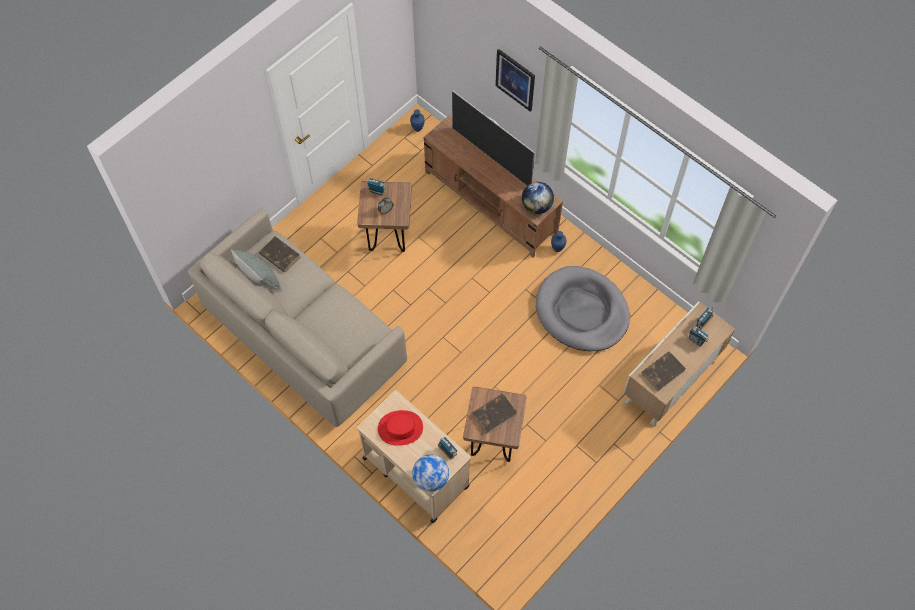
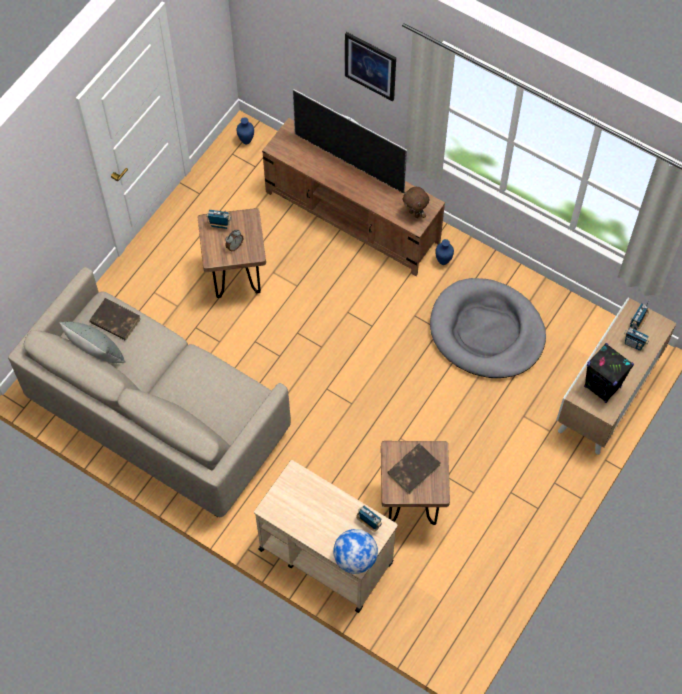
camera: 10 degrees left, 0 degrees up
red hat [378,410,423,446] -> none
globe [522,182,554,214] -> brown plush toy [403,187,429,218]
brown book [642,352,686,391] -> black speaker [584,343,634,403]

